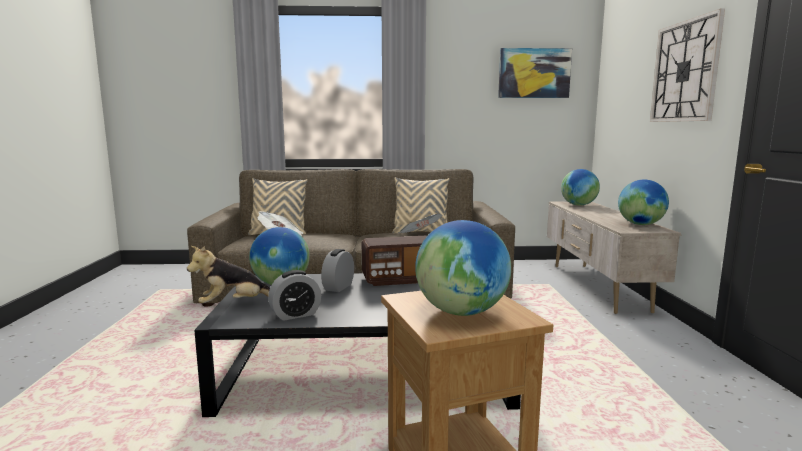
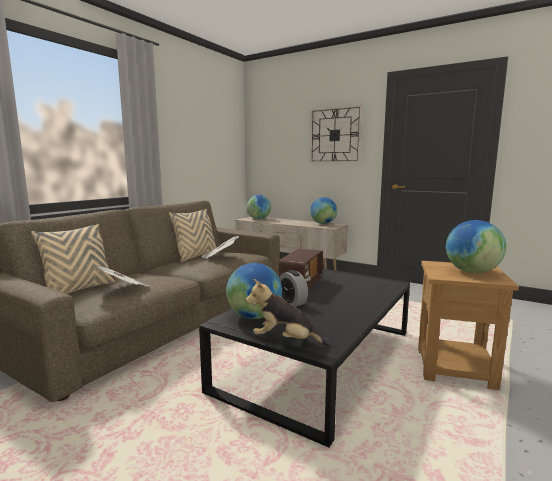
camera: 55 degrees left, 0 degrees up
plush toy [187,246,270,303] -> plush toy turned 90 degrees clockwise [245,279,331,345]
alarm clock [268,270,321,321] -> none
picture [498,48,572,98] -> none

